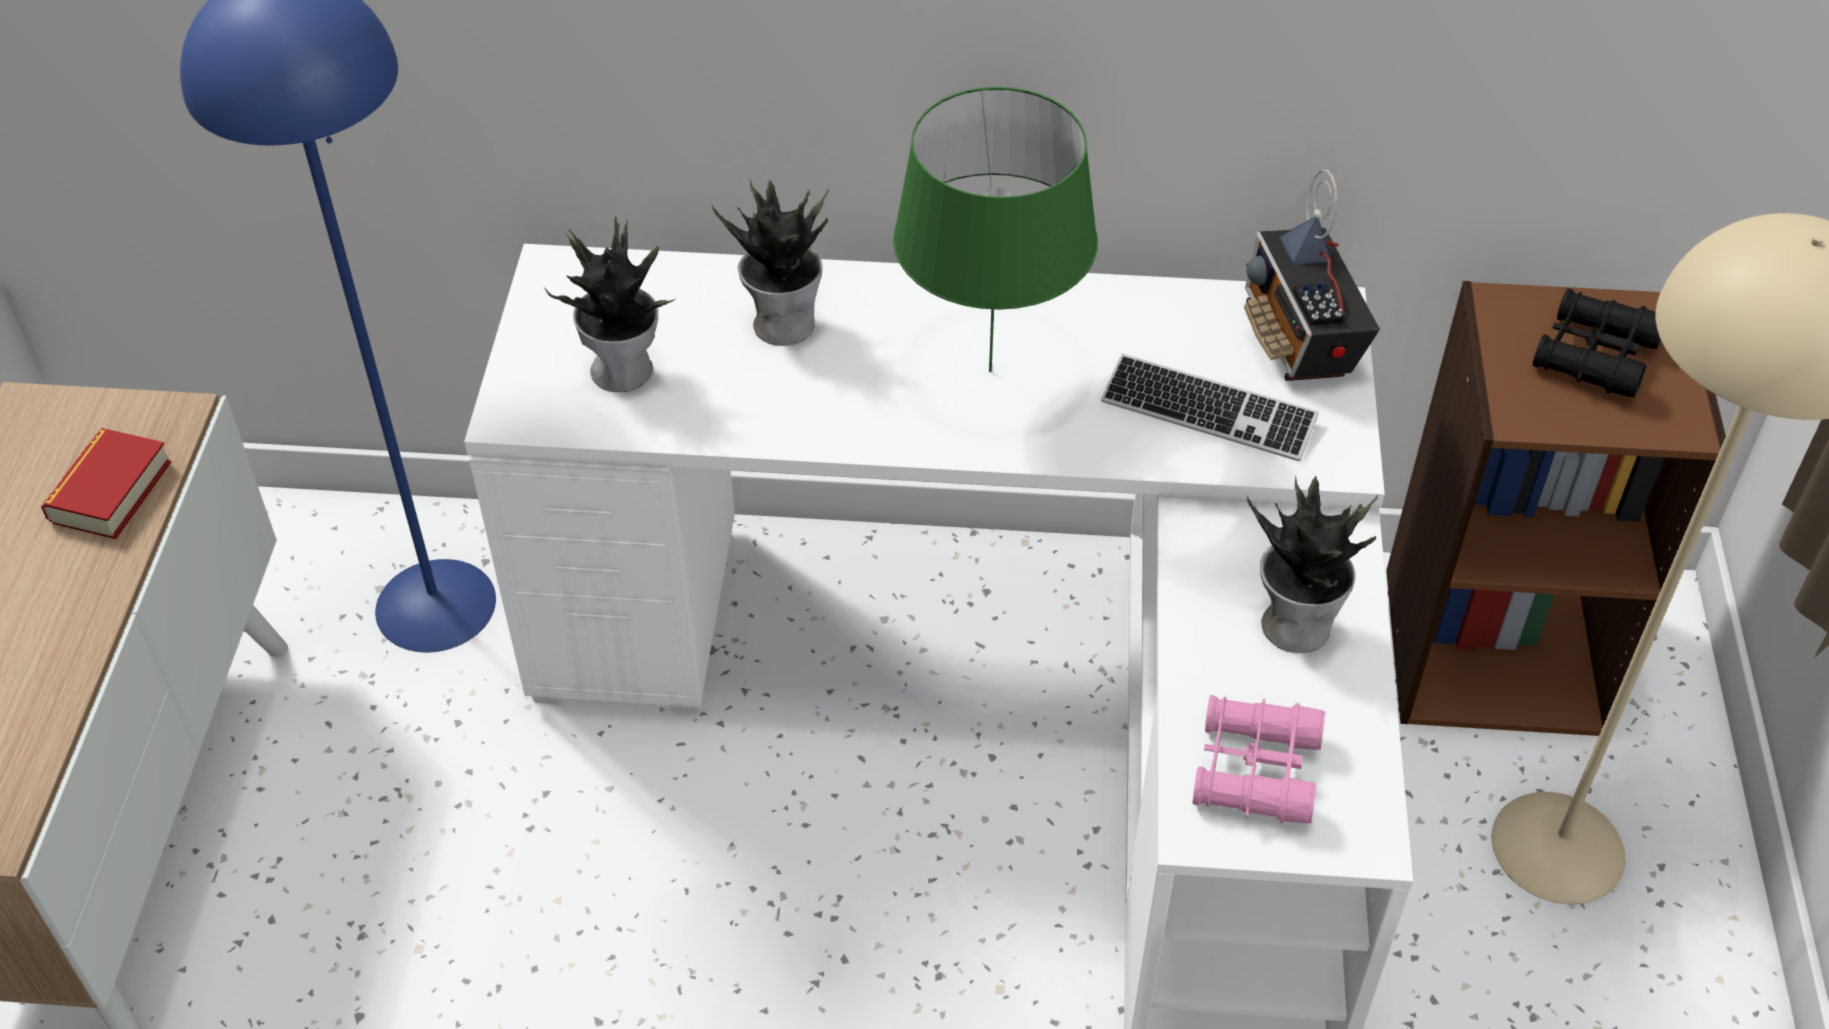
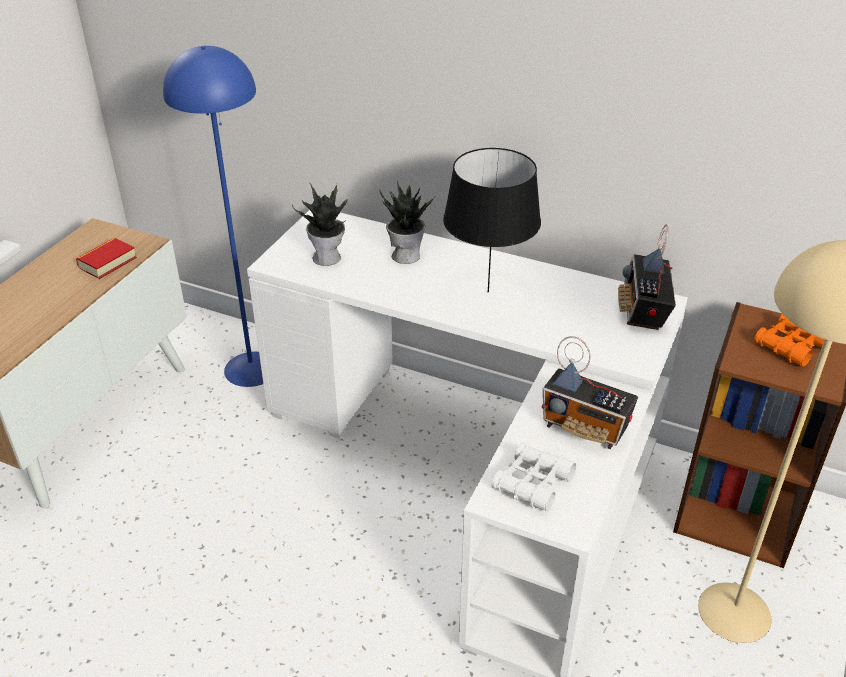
camera: 20 degrees right, 10 degrees down
green table lamp [893,87,1098,372] -> black table lamp [443,148,541,293]
keyboard [1101,354,1319,461] -> none
pink binoculars [1193,695,1326,824] -> white binoculars [492,442,576,511]
potted plant [1247,476,1378,653] -> radio [542,336,638,449]
black binoculars [1533,288,1661,397] -> orange binoculars [754,314,833,367]

